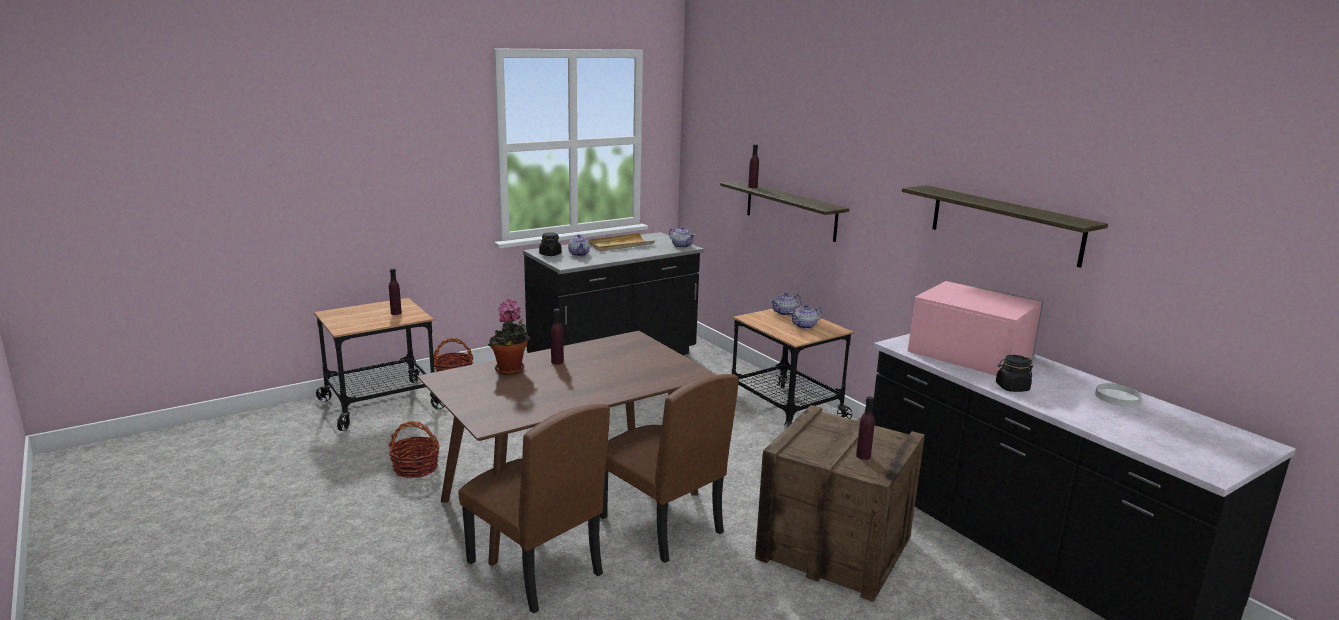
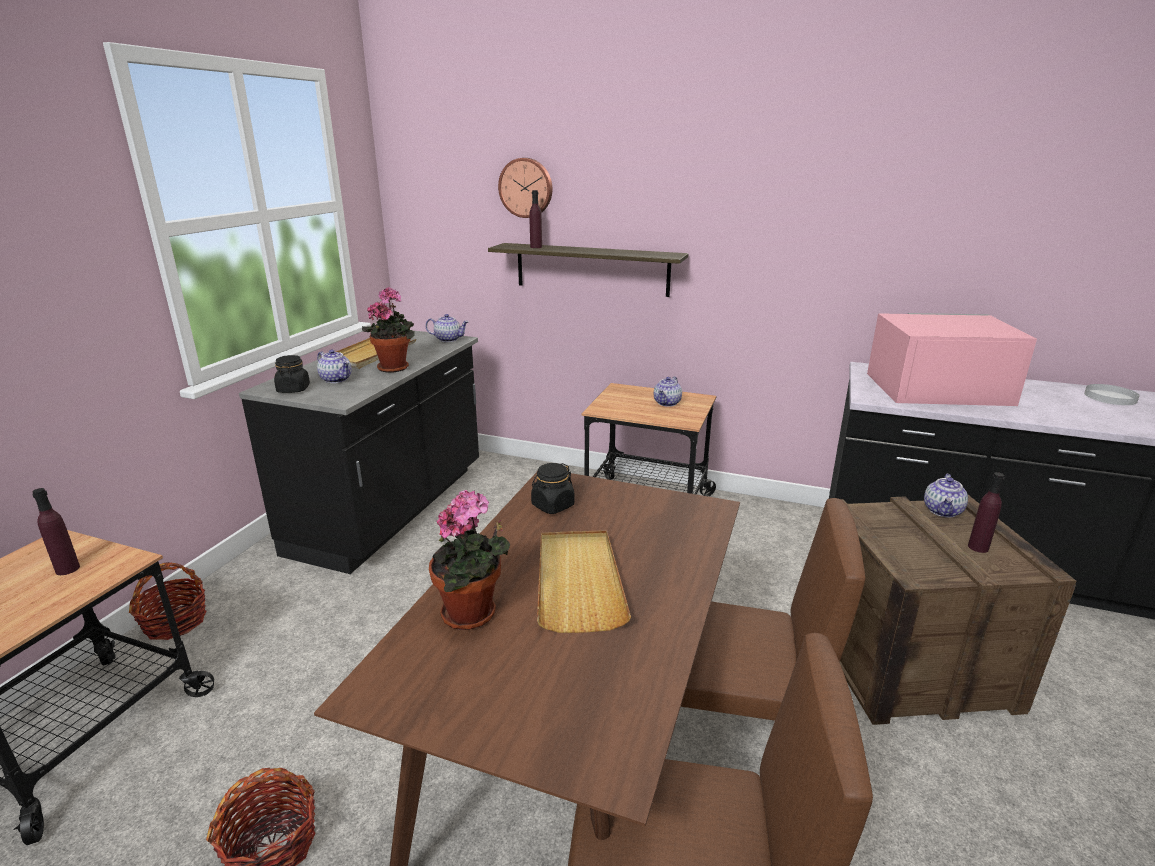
camera: 35 degrees left, 5 degrees up
purple bottle [551,309,564,364] -> none
teapot [771,292,801,316] -> teapot moved to [924,474,968,517]
shelf [902,185,1108,268] -> none
black jar [996,355,1033,392] -> black jar moved to [531,463,574,514]
none -> potted plant [362,287,415,373]
none -> wall clock [498,158,552,218]
none -> beige tray [537,530,631,633]

